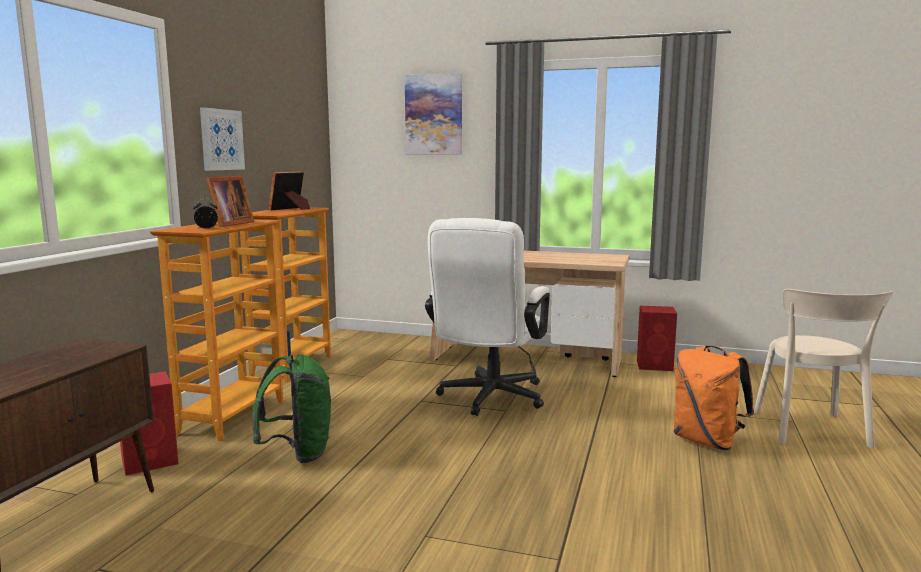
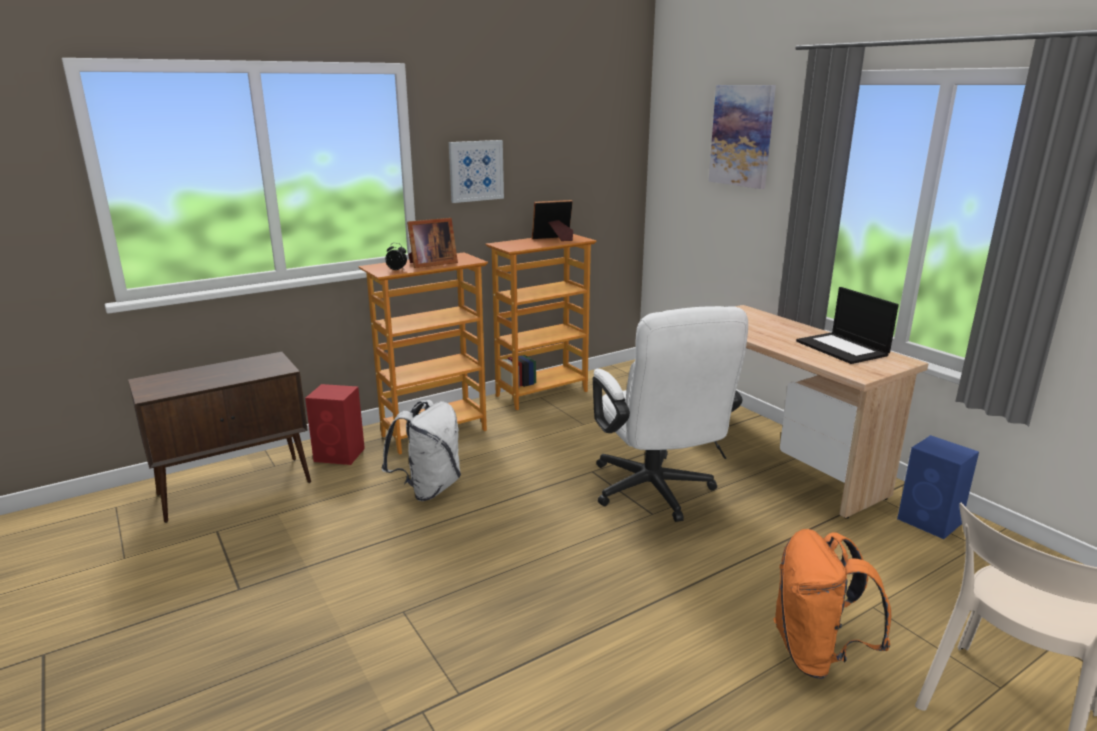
camera: 40 degrees right, 10 degrees up
green backpack [252,354,331,463] -> white backpack [381,400,461,501]
white office chair [425,218,550,416] -> white office chair turned 75 degrees counterclockwise [593,306,748,522]
red speaker [637,306,677,371] -> blue speaker [897,435,979,539]
none -> laptop [796,287,899,364]

